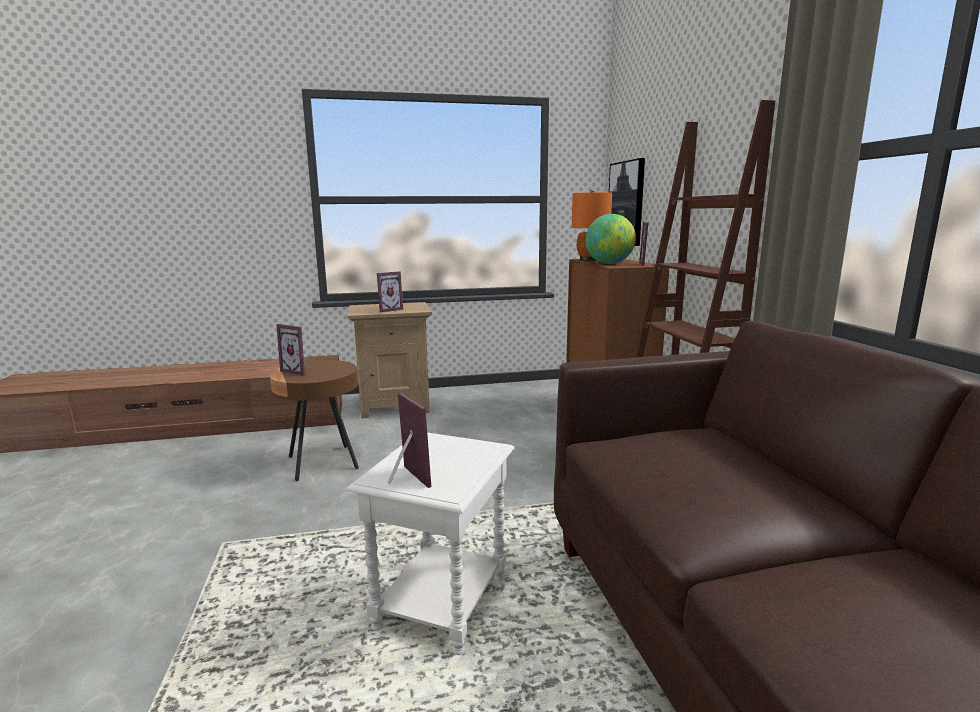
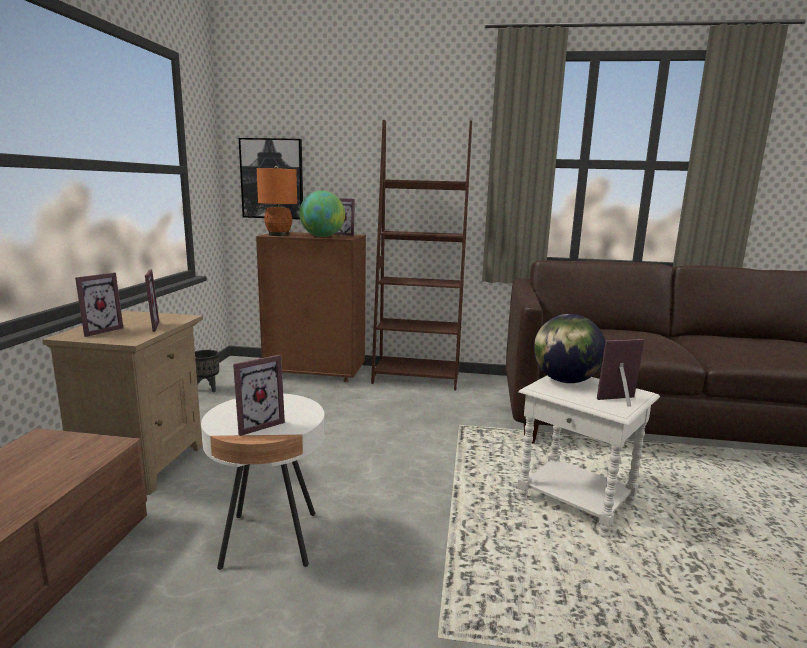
camera: 70 degrees left, 0 degrees up
brown side table [270,360,359,481] -> white side table [201,394,325,570]
none -> picture frame [75,272,123,337]
none -> black planter [195,350,219,392]
none -> globe [534,314,605,383]

